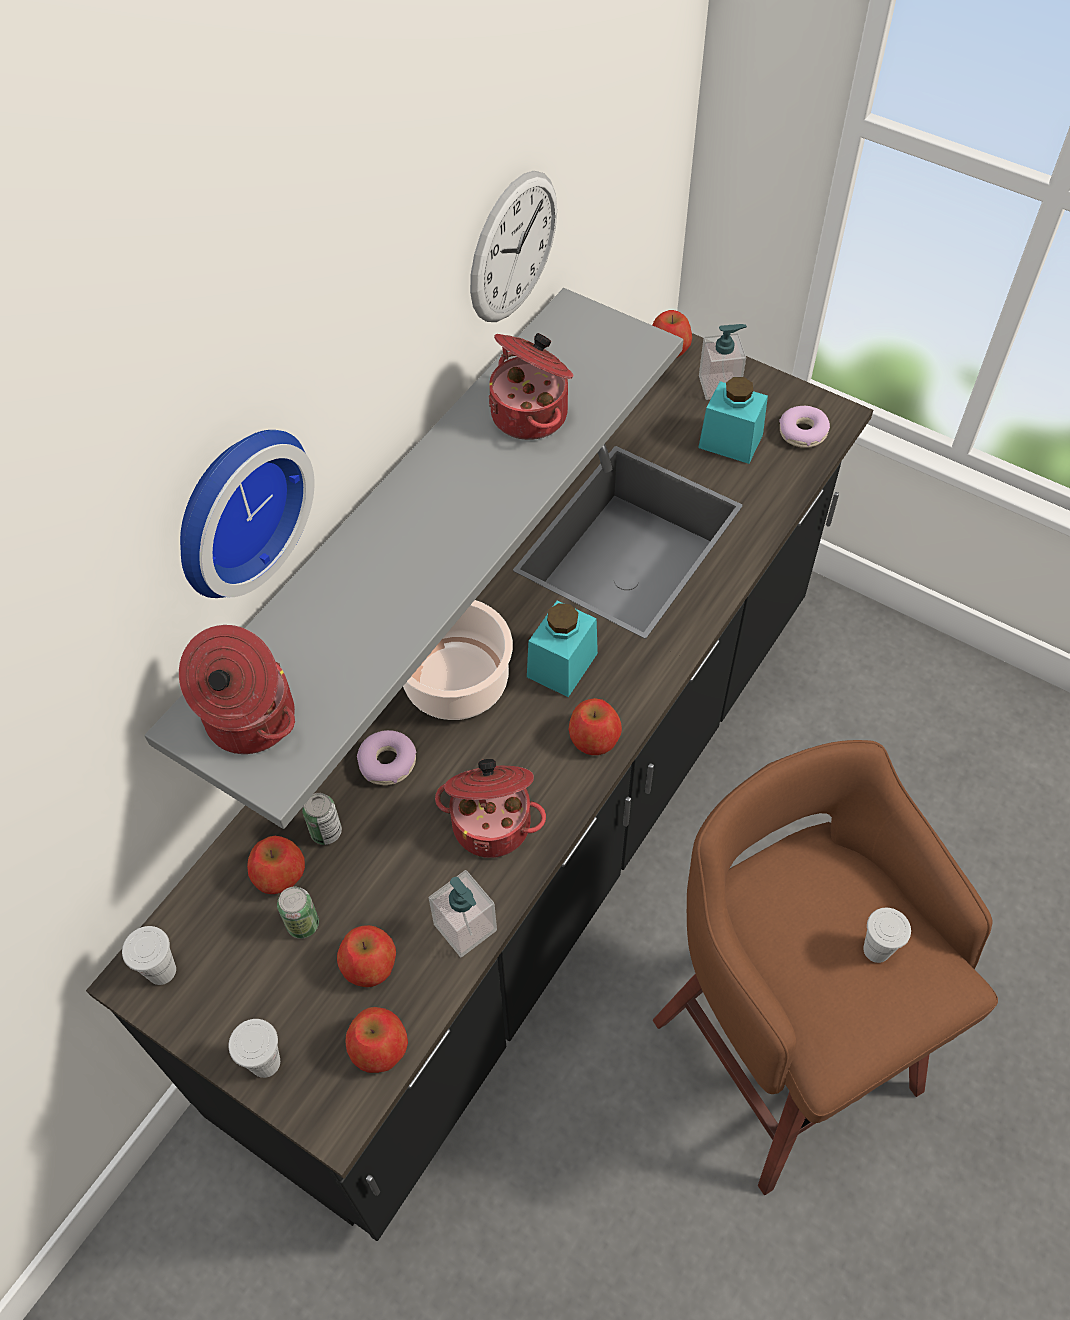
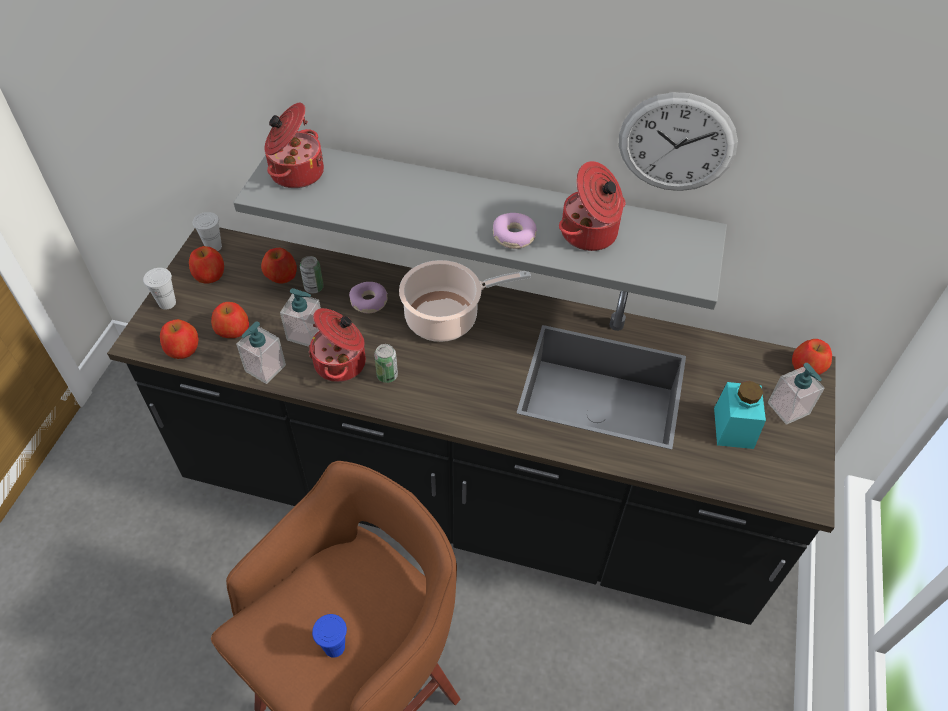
camera: 70 degrees right, 5 degrees down
wall clock [180,430,315,598] -> none
can [277,886,319,939] -> can moved to [374,344,398,383]
turquoise jar [527,601,598,697] -> none
apple [568,698,622,755] -> apple moved to [189,246,224,283]
donut [779,406,830,448] -> donut moved to [493,213,537,249]
white cup [863,908,911,963] -> blue cup [312,614,347,658]
none -> soap dispenser [280,288,321,346]

